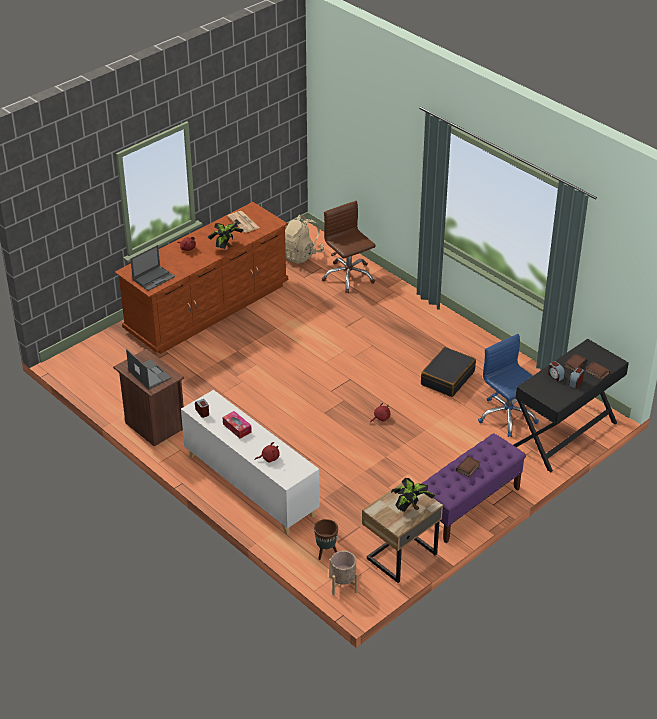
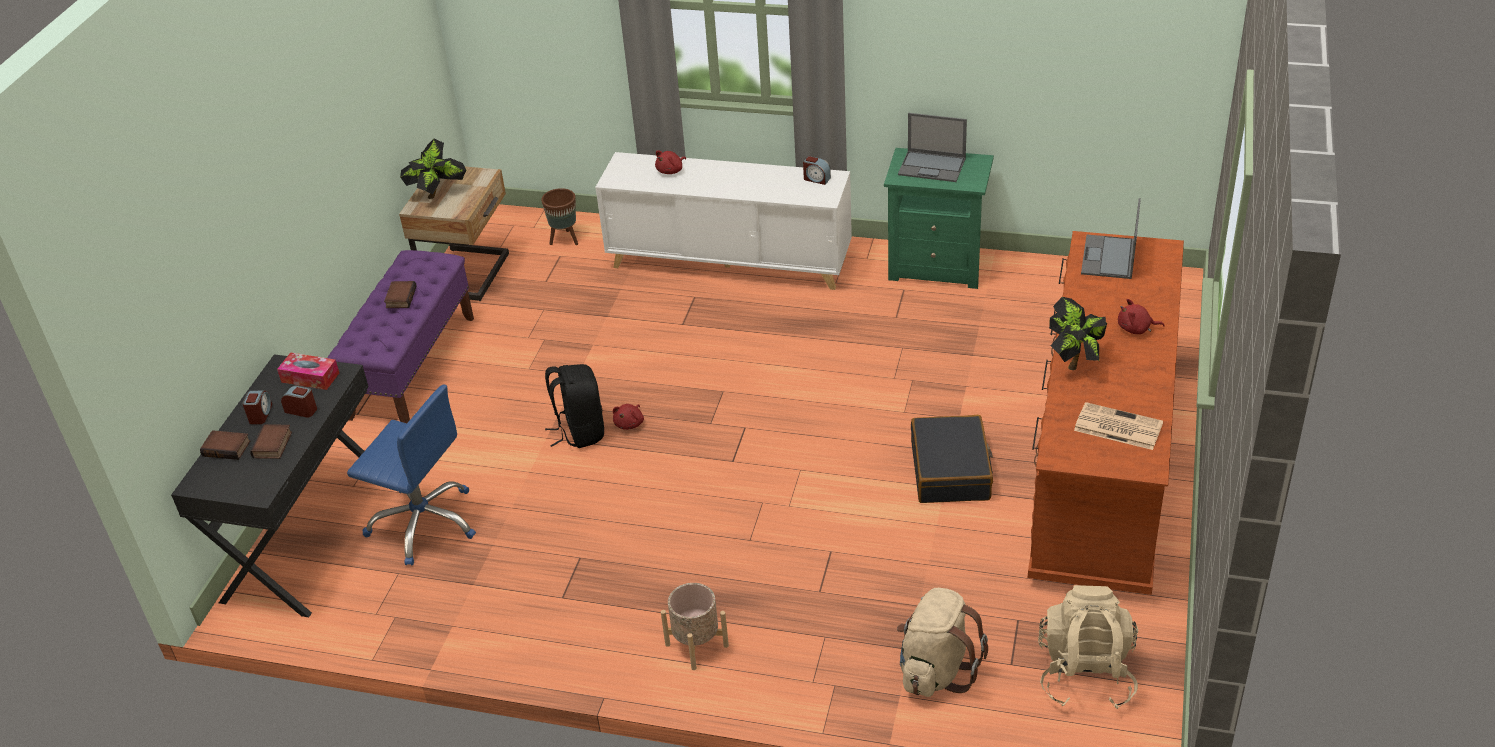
camera: 150 degrees right, 0 degrees up
brown nightstand [113,349,184,446] -> green nightstand [884,148,994,289]
tissue box [223,411,252,439] -> tissue box moved to [277,352,339,390]
brown office chair [322,201,376,293] -> beige backpack [897,588,988,697]
beige planter [329,551,358,596] -> beige planter moved to [661,583,729,670]
black suitcase [421,347,476,397] -> black suitcase moved to [911,415,993,503]
none -> black backpack [545,364,604,448]

